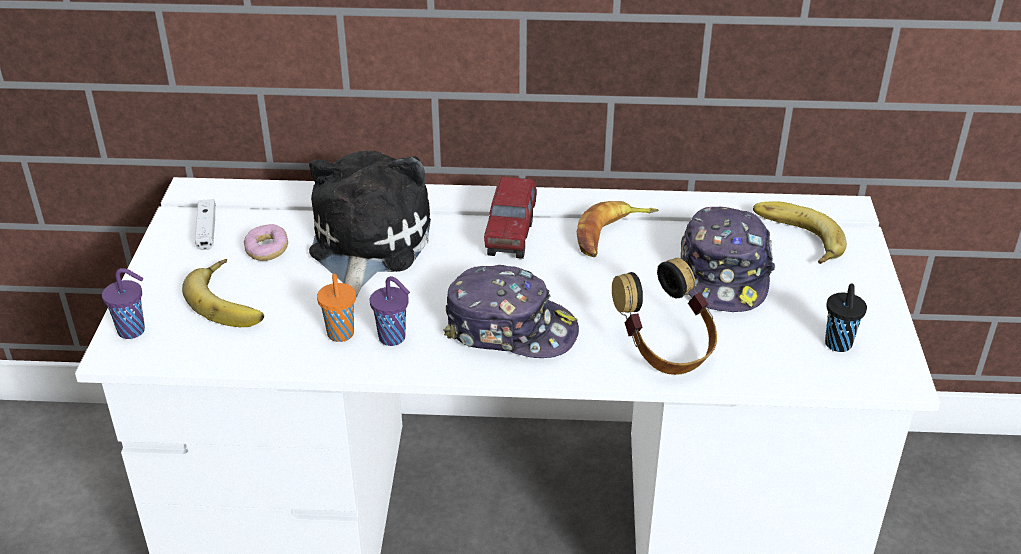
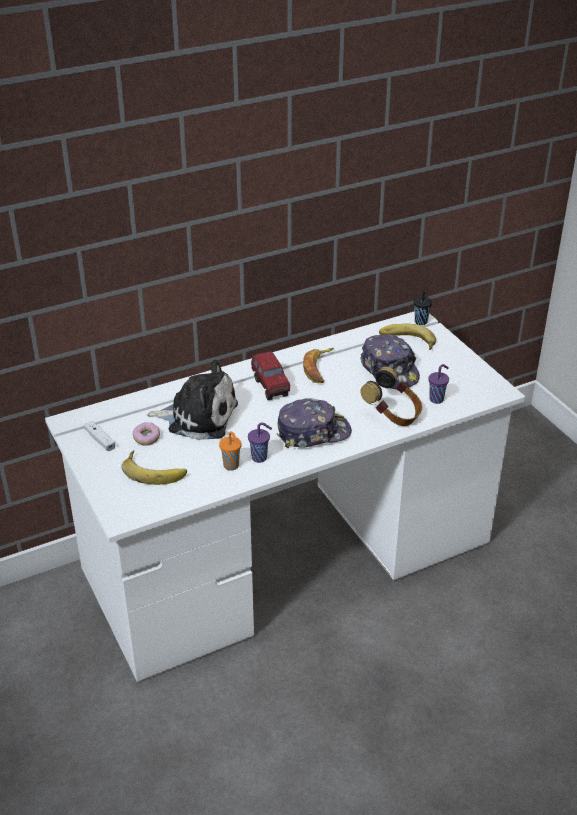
camera: 30 degrees left, 0 degrees up
purple cup [102,268,145,339] -> purple cup moved to [428,364,449,404]
plush toy [309,150,431,297] -> plush toy turned 120 degrees clockwise [147,360,238,440]
black cup [825,284,867,352] -> black cup moved to [414,290,432,325]

